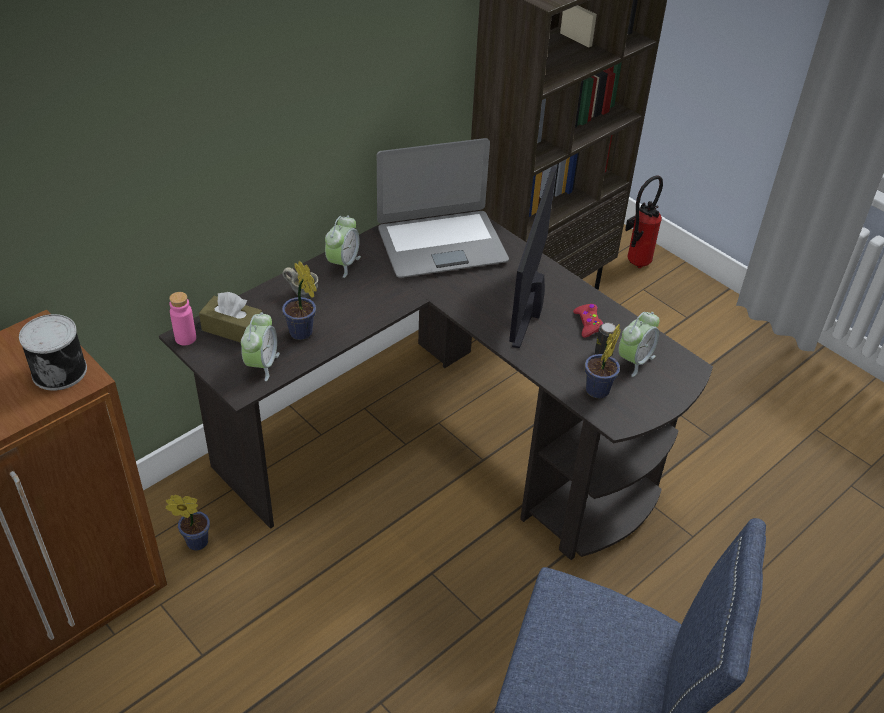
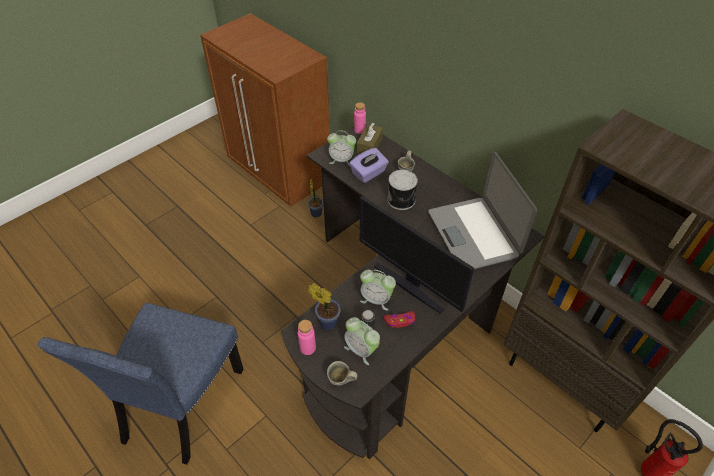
camera: 90 degrees right, 5 degrees up
can [19,314,87,391] -> can moved to [387,170,418,210]
potted plant [282,260,317,340] -> purple tissue box [349,148,389,183]
alarm clock [325,215,361,278] -> alarm clock moved to [360,270,396,311]
monitor [509,166,557,348] -> monitor turned 150 degrees counterclockwise [360,196,474,314]
none -> pink bottle [298,320,316,355]
none -> grey mug [327,361,358,386]

